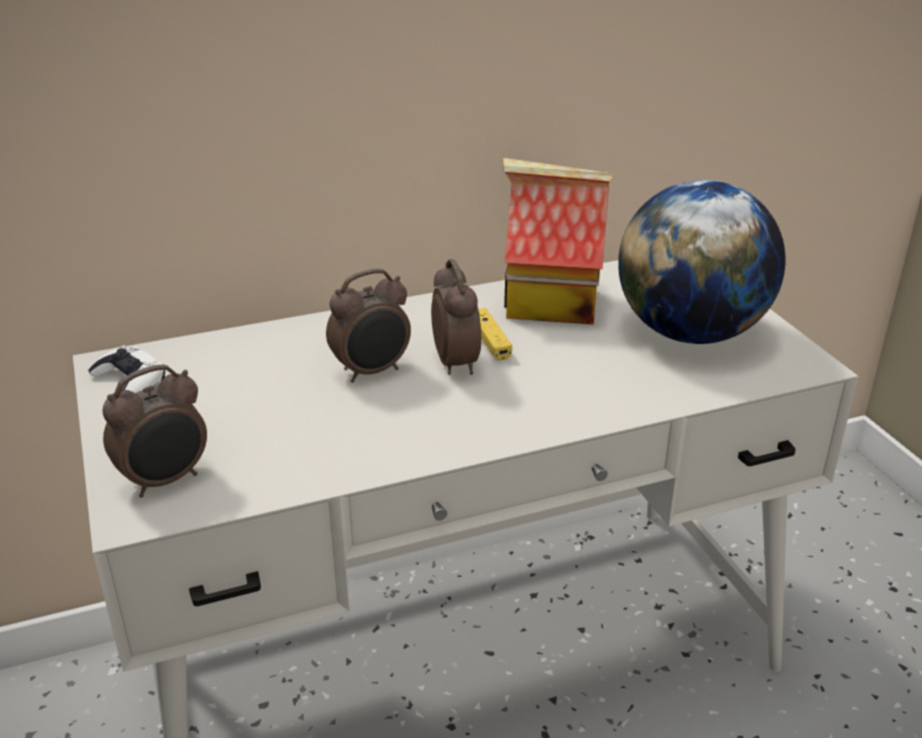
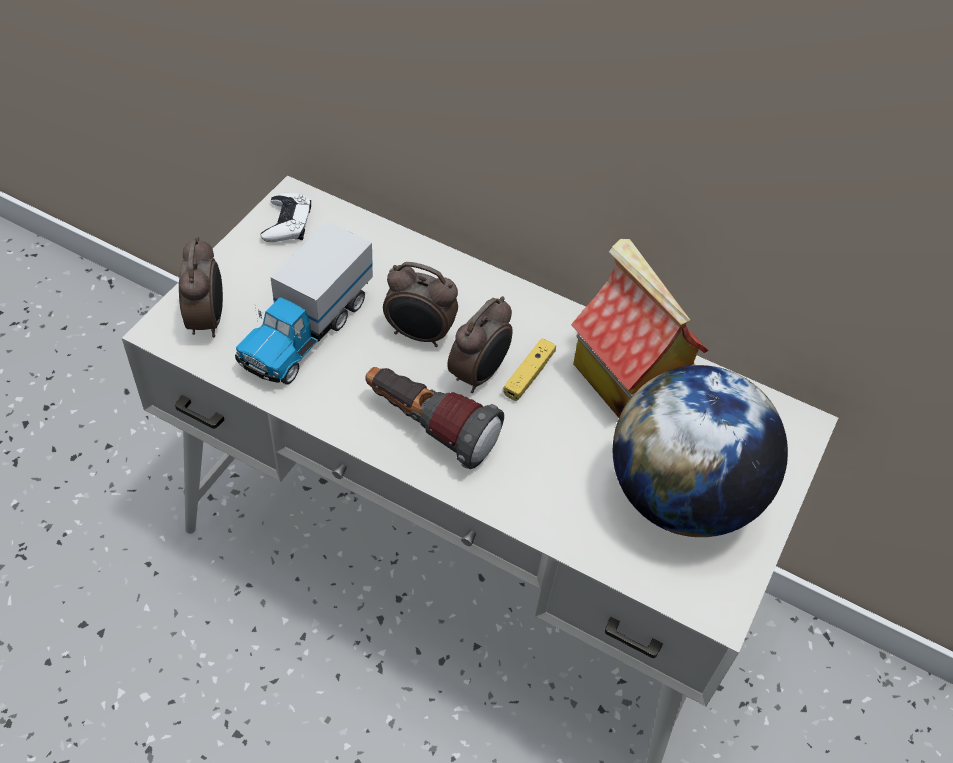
camera: 45 degrees right, 20 degrees up
alarm clock [102,364,207,498] -> alarm clock turned 105 degrees counterclockwise [179,236,223,337]
none -> toy truck [235,221,373,385]
none -> flashlight [365,367,504,469]

